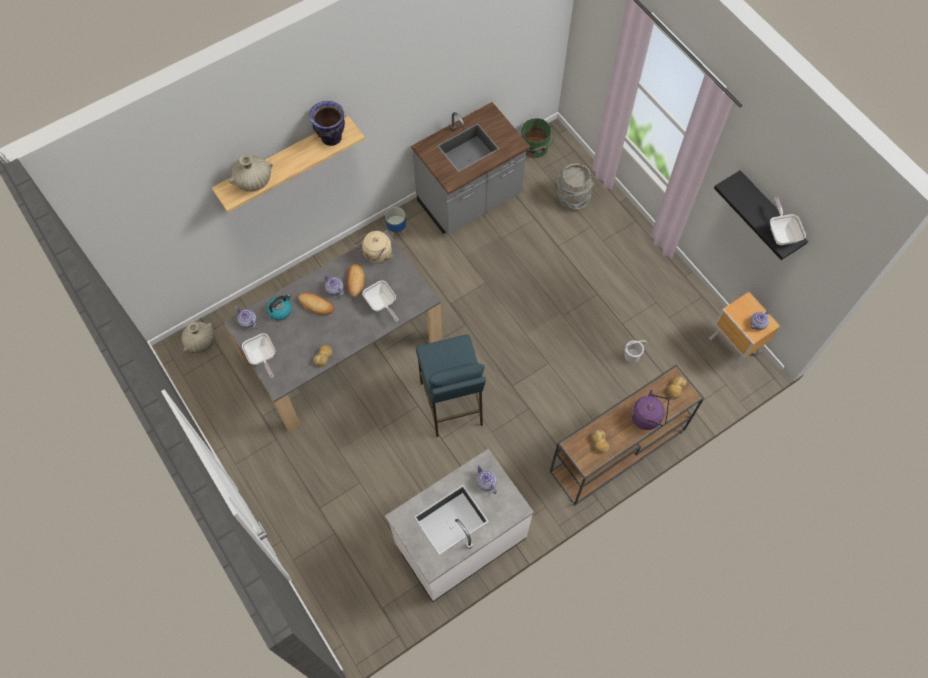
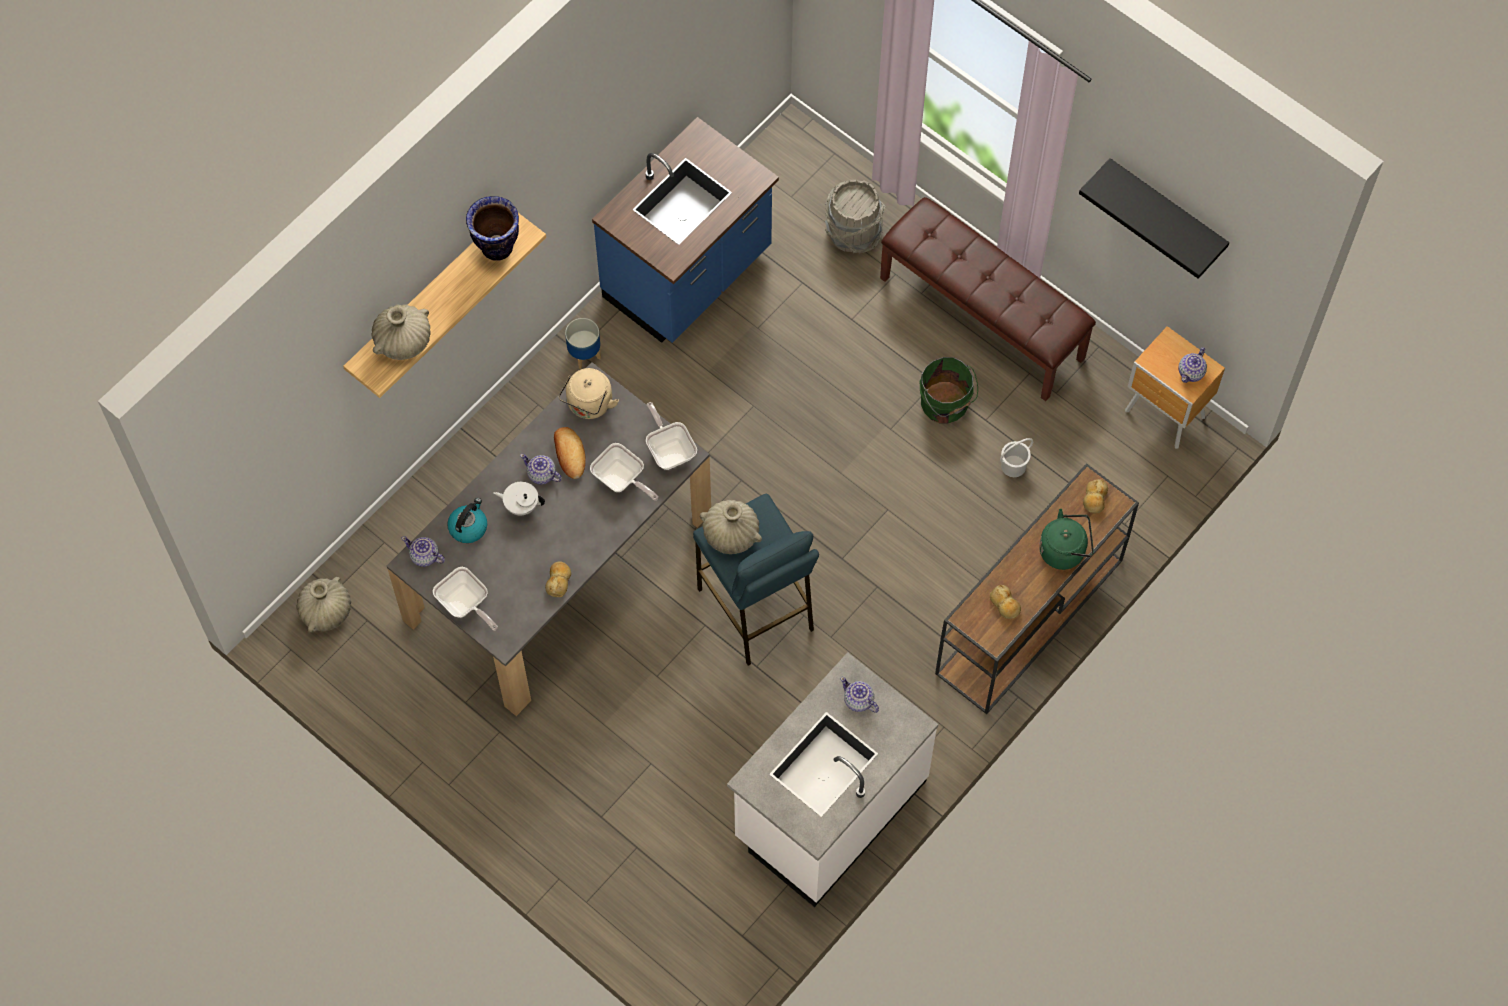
camera: 15 degrees left, 0 degrees up
bread [298,293,334,314] -> white teapot [493,482,545,516]
grey counter [411,102,530,234] -> blue counter [592,117,779,343]
green bucket [521,118,554,158] -> green bucket moved to [920,357,978,423]
purple kettle [631,390,669,430] -> green kettle [1039,509,1094,570]
frying pan [770,197,806,245] -> frying pan moved to [646,402,697,470]
none -> beige vase [700,500,762,554]
none -> brown bench [880,197,1096,401]

